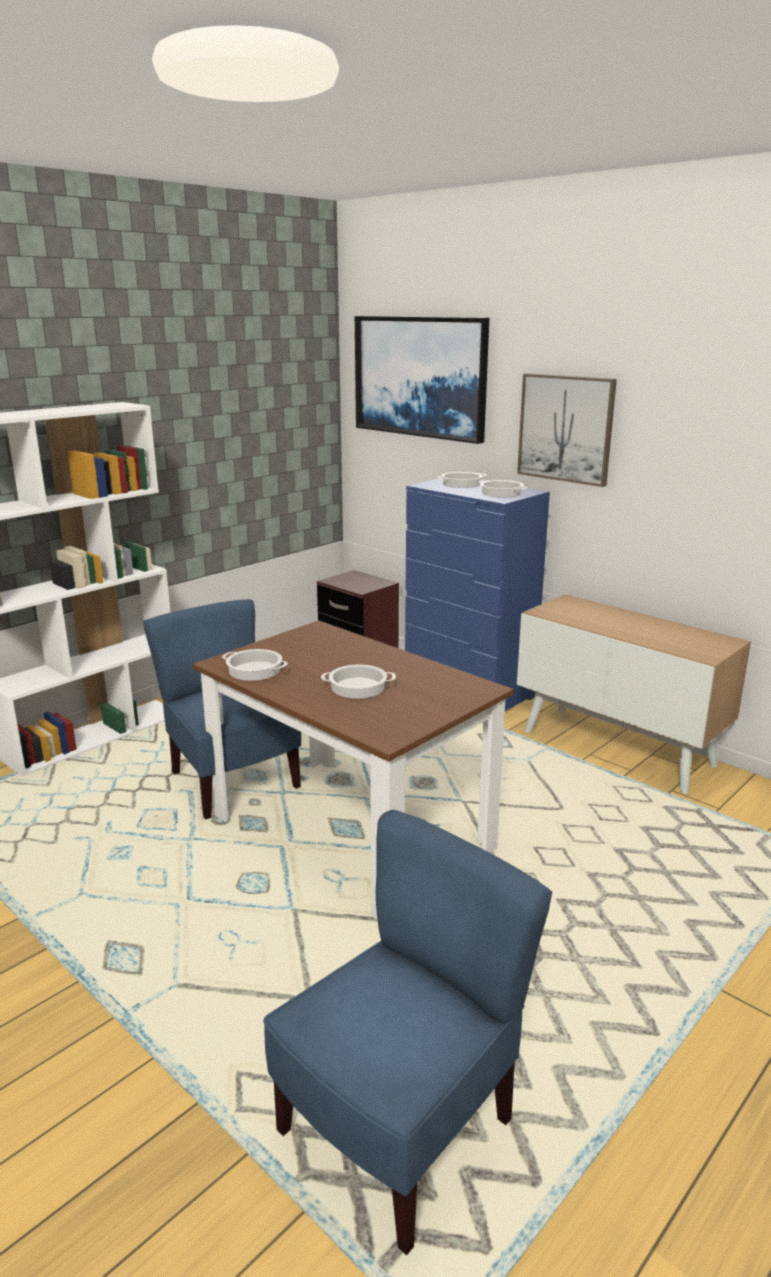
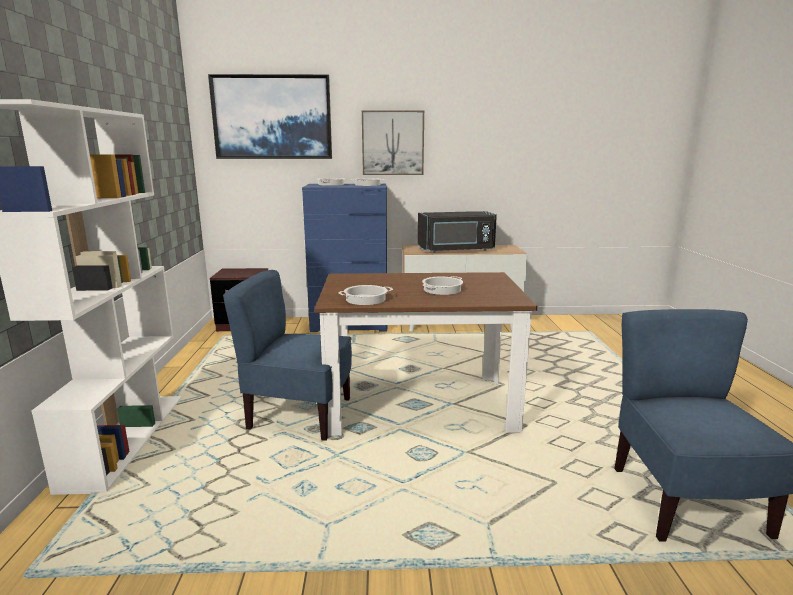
camera: 45 degrees left, 5 degrees down
none -> black microwave [418,211,497,253]

